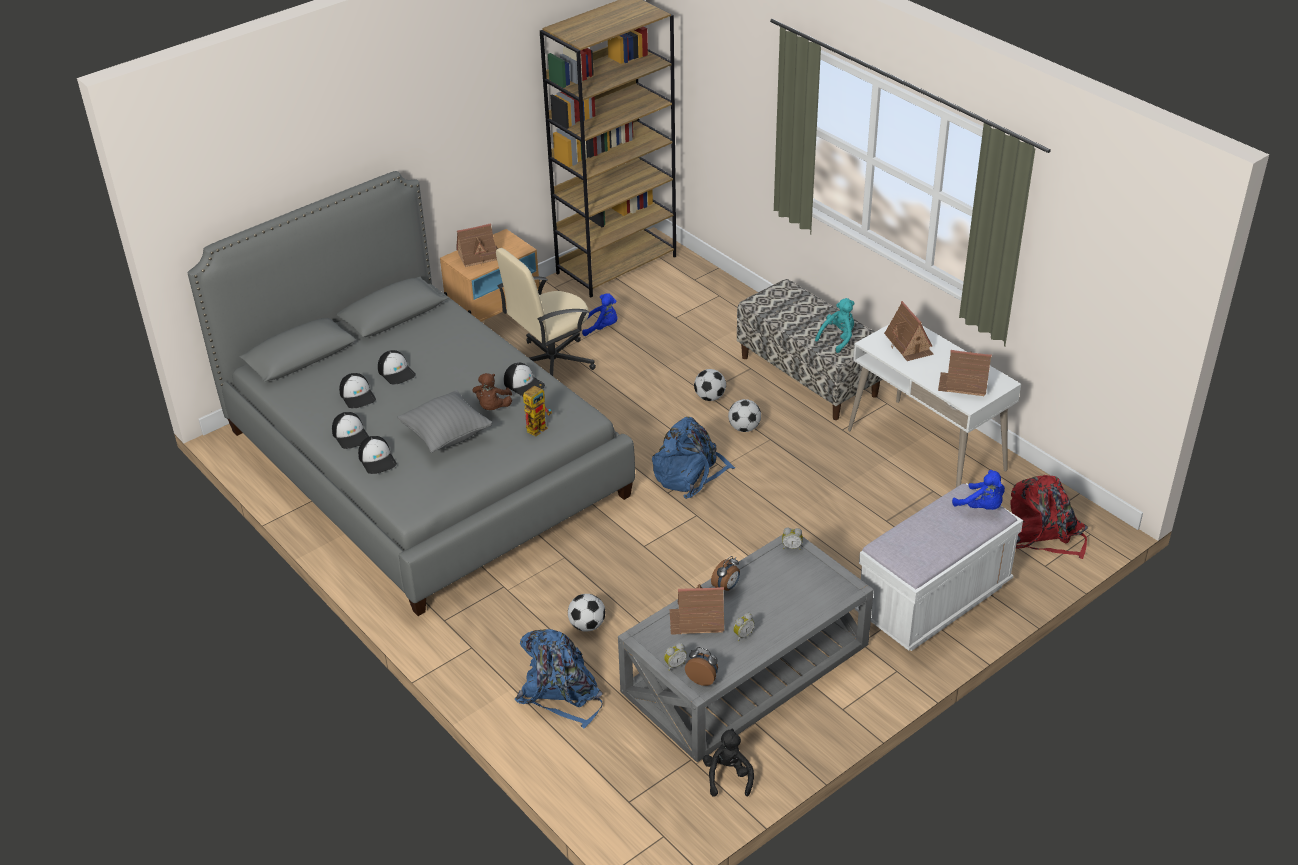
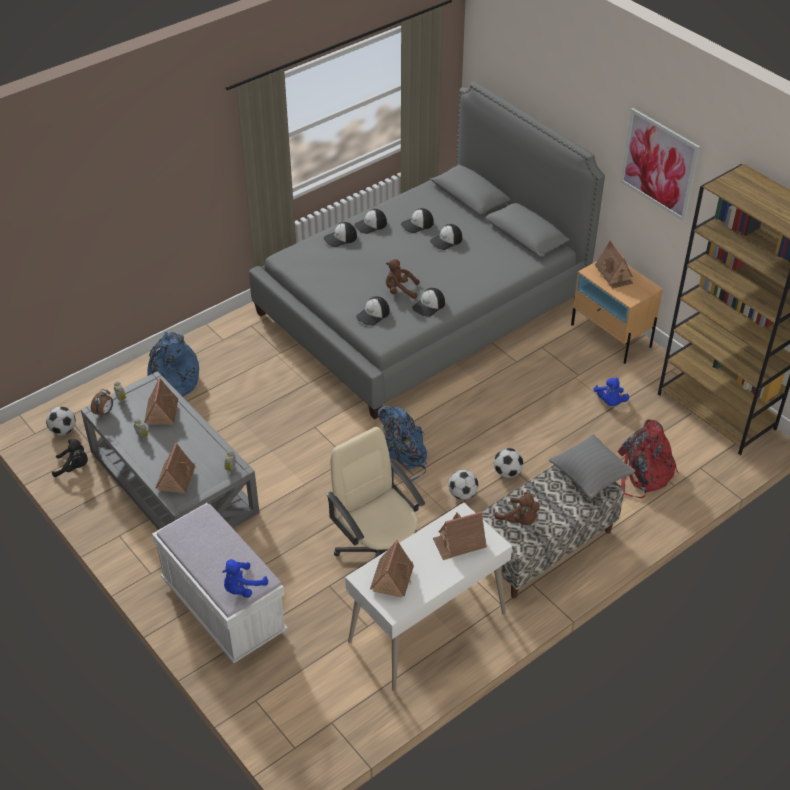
camera: 90 degrees right, 5 degrees up
grey pillow [397,390,493,453] -> grey pillow moved to [549,434,636,499]
beige office chair [496,248,596,376] -> beige office chair moved to [326,427,425,559]
toy robot [523,384,552,437] -> cap [356,296,390,326]
football [568,594,605,631] -> football moved to [46,407,76,435]
alarm clock [711,556,740,591] -> none
turquoise plush toy [815,298,855,353] -> brown plush toy [495,492,540,525]
red backpack [1010,475,1088,559] -> red backpack moved to [618,419,679,498]
none -> toy house [155,443,195,493]
none -> picture [620,108,700,222]

